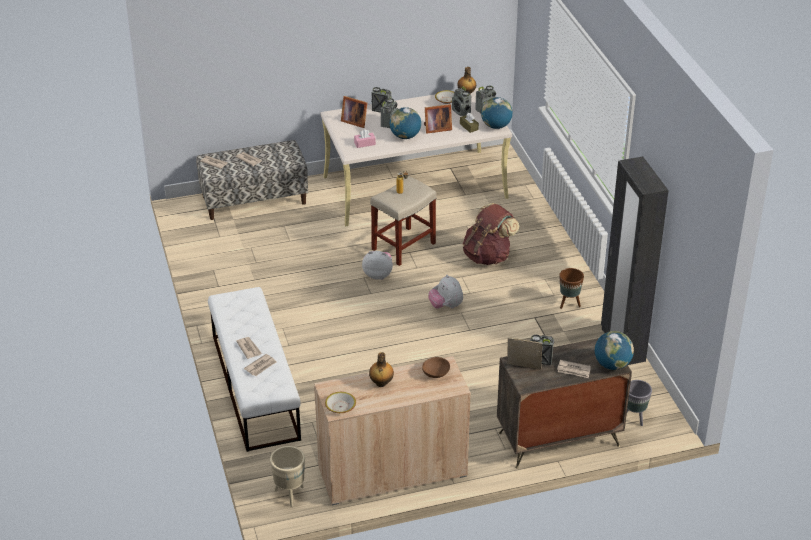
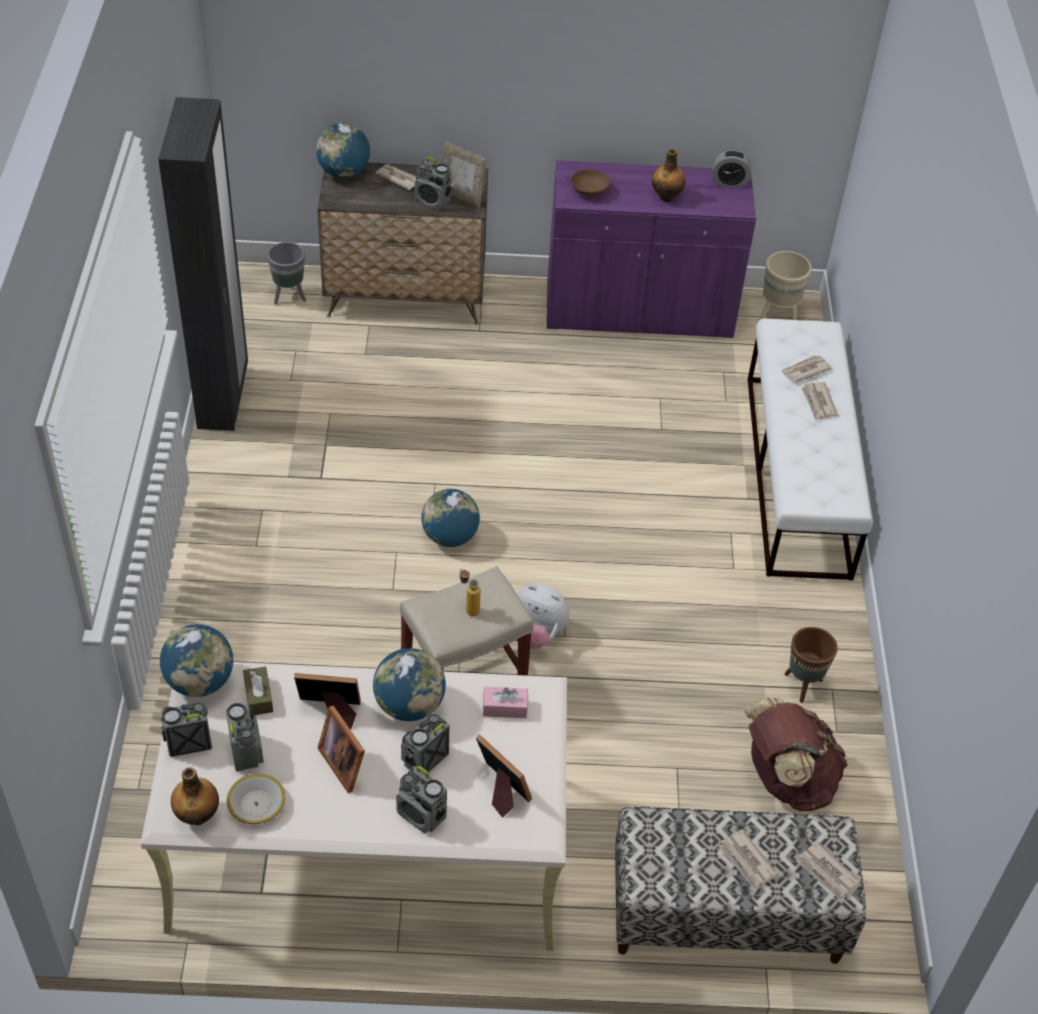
camera: 165 degrees left, 10 degrees up
beige cabinet [314,356,471,505] -> purple cabinet [546,160,756,338]
bowl [325,392,356,413] -> alarm clock [713,150,751,187]
plush toy [428,275,463,309] -> globe [421,489,480,547]
brown backpack [463,203,520,265] -> brown backpack moved to [743,696,848,811]
brown planter [559,268,584,309] -> brown planter moved to [784,627,838,703]
none -> picture frame [318,706,365,793]

